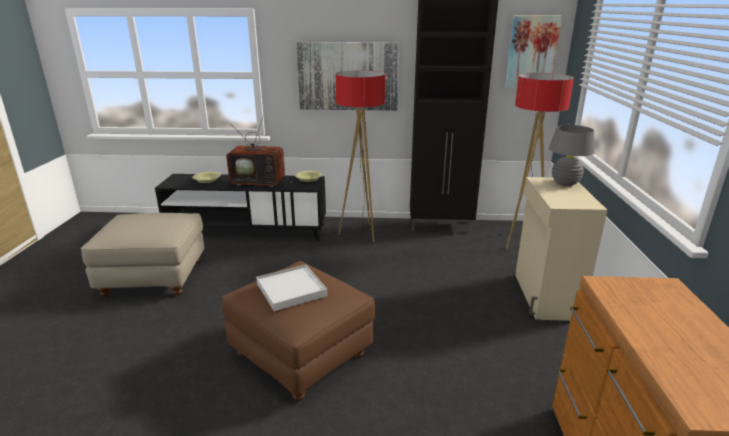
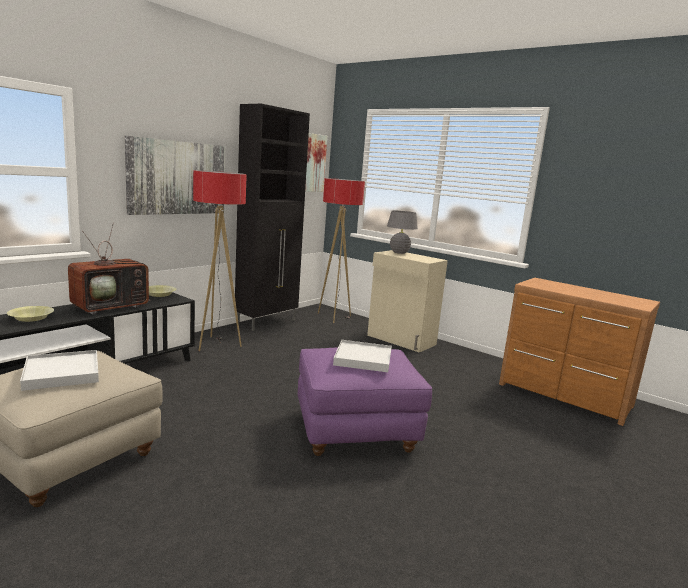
camera: 55 degrees left, 10 degrees down
brown ottoman [222,261,375,401] -> purple ottoman [298,347,432,456]
none -> white tray [20,350,99,391]

